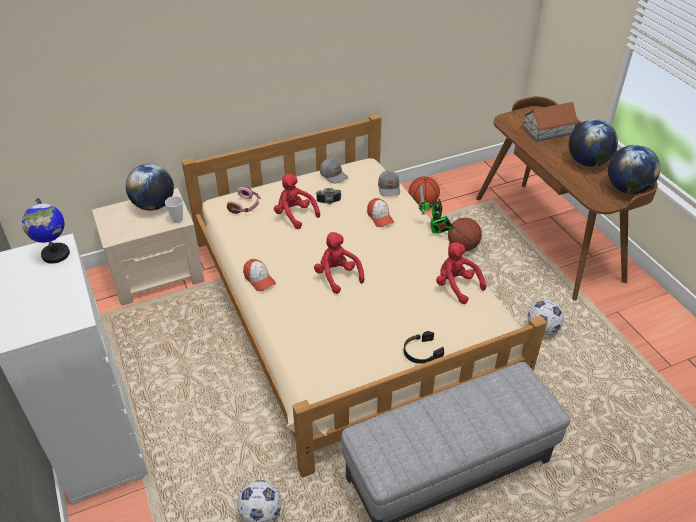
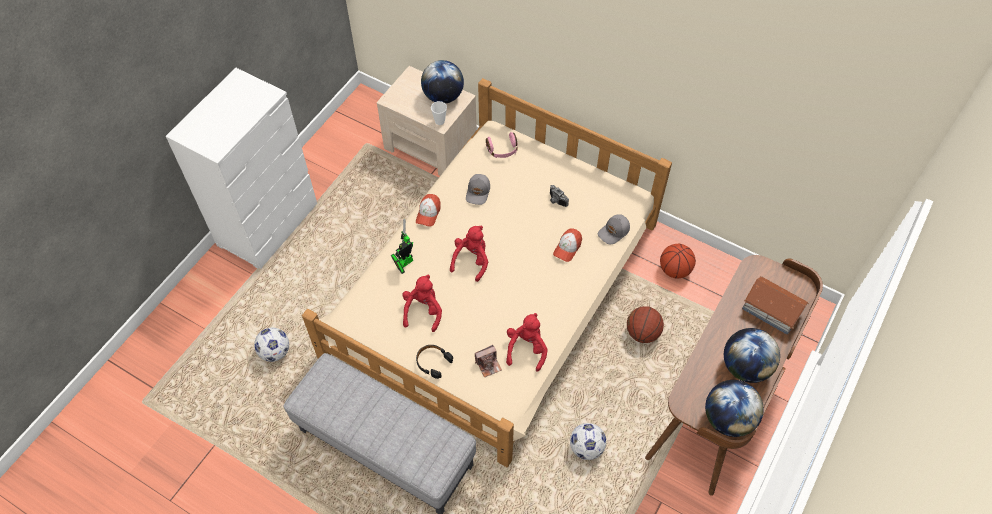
camera: 55 degrees right, 15 degrees up
globe [22,198,70,264] -> none
red plush toy [274,174,320,229] -> red plush toy moved to [402,275,442,332]
grey cap [320,159,348,184] -> grey cap moved to [466,174,490,205]
toy robot [419,185,453,234] -> toy robot moved to [391,219,413,274]
none -> camera [475,345,502,377]

